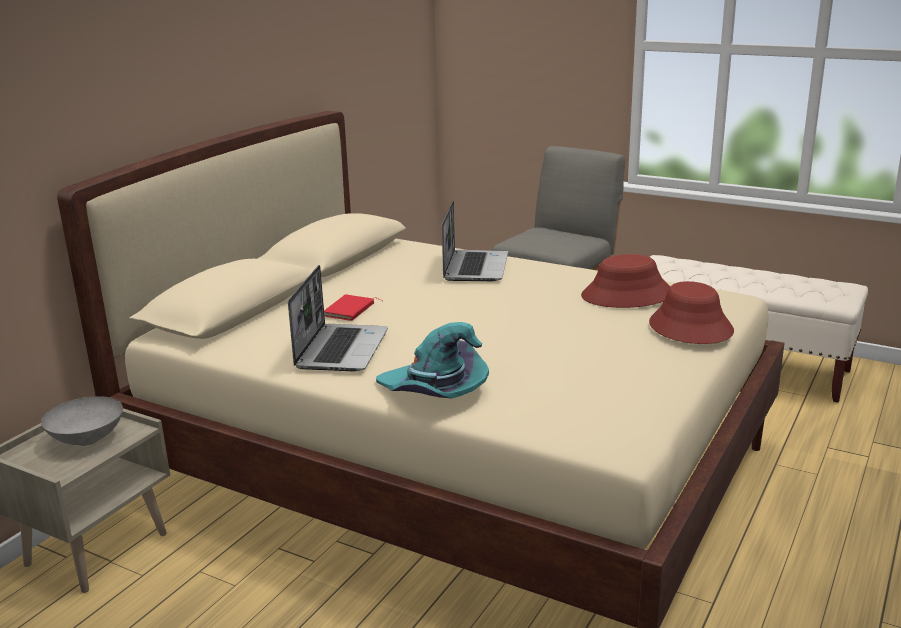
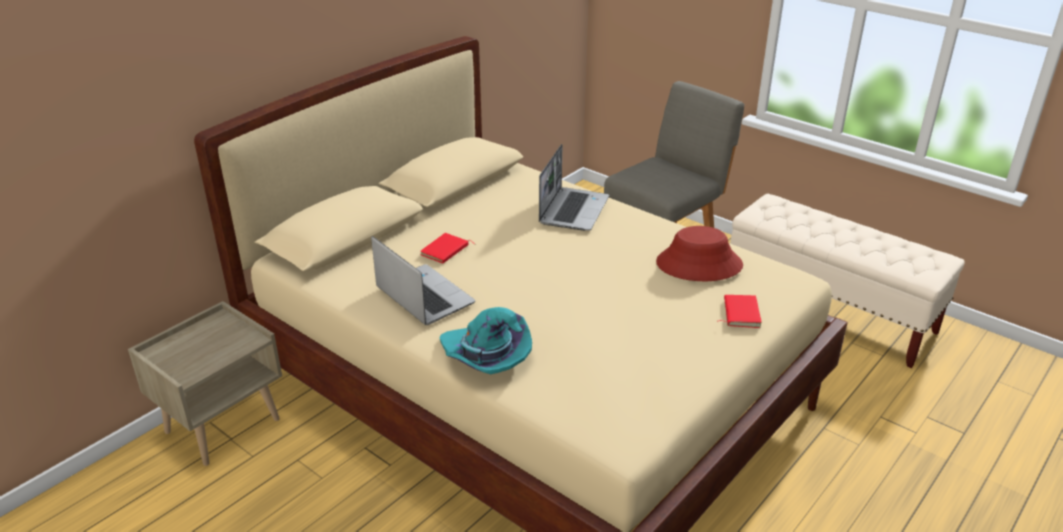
camera: 10 degrees right, 10 degrees up
grey bowl [41,396,123,446] -> none
laptop [288,265,388,372] -> laptop turned 60 degrees counterclockwise [371,236,475,325]
red hat [649,281,734,344] -> red book [719,295,762,328]

